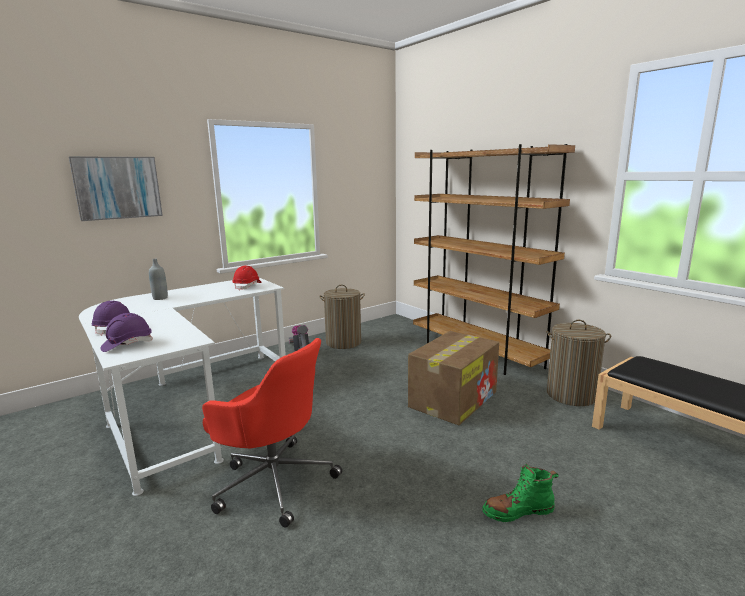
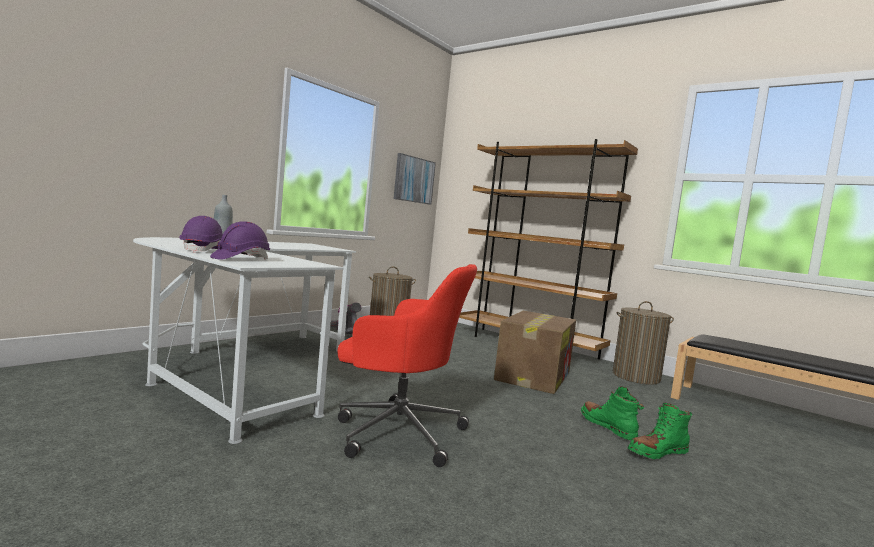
camera: 15 degrees left, 10 degrees down
picture [69,157,163,221] -> picture moved to [393,153,436,205]
red hard hat [232,266,262,291] -> none
none -> green boot [581,387,644,440]

